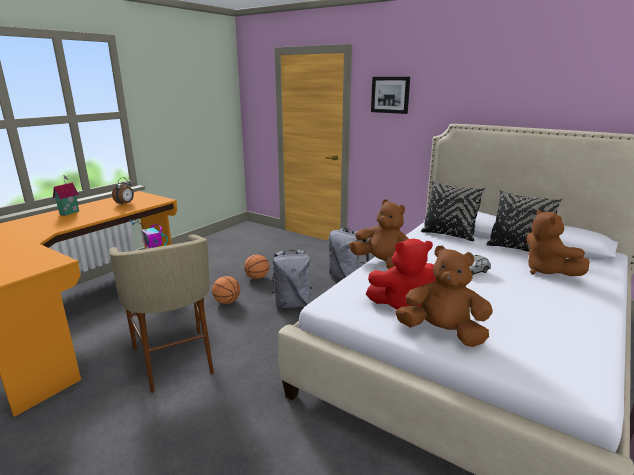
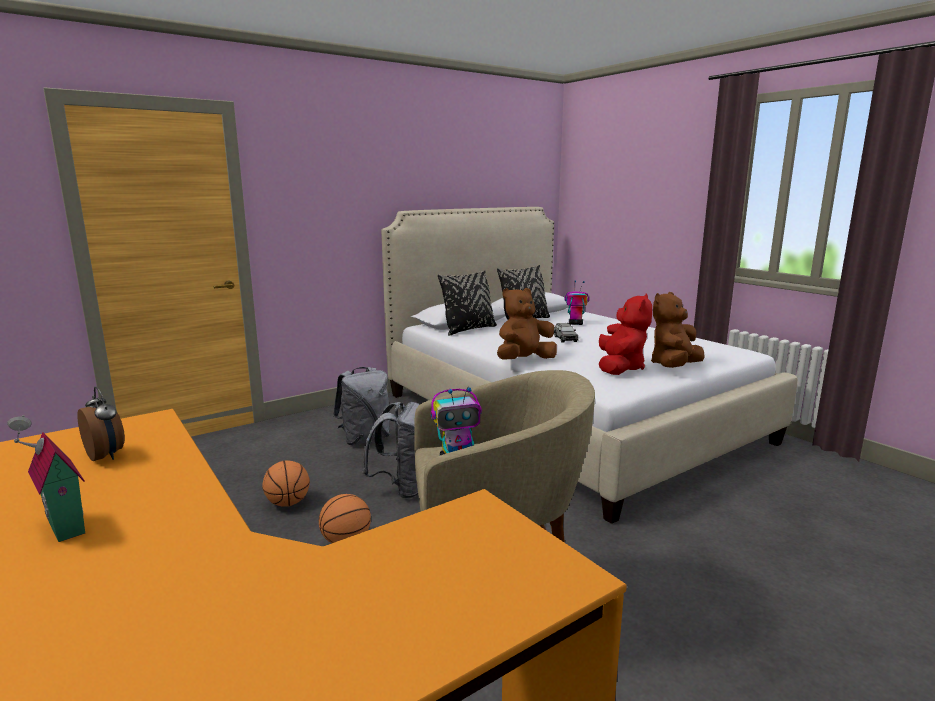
camera: 70 degrees left, 5 degrees down
picture [371,77,410,114] -> none
brown plush toy [527,209,590,276] -> toy robot [564,281,589,325]

